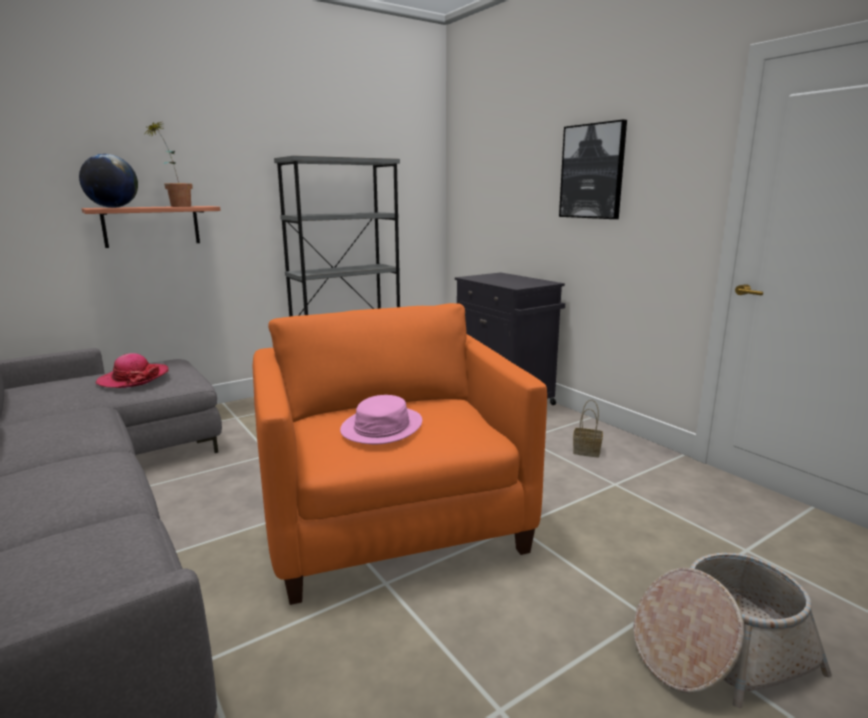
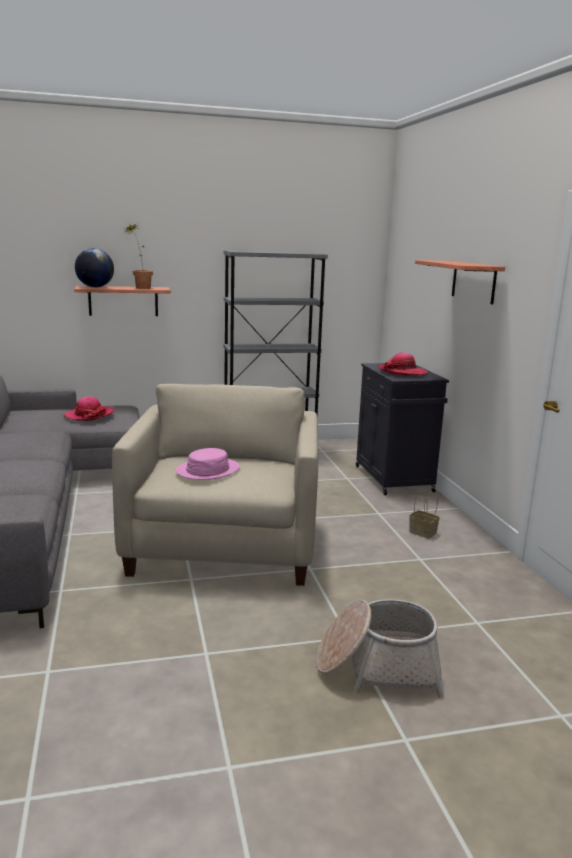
camera: 20 degrees right, 0 degrees up
orange armchair [253,303,547,605] -> beige armchair [112,384,318,586]
picture [559,120,627,219] -> shelf [415,260,505,305]
none -> hat [378,352,428,376]

